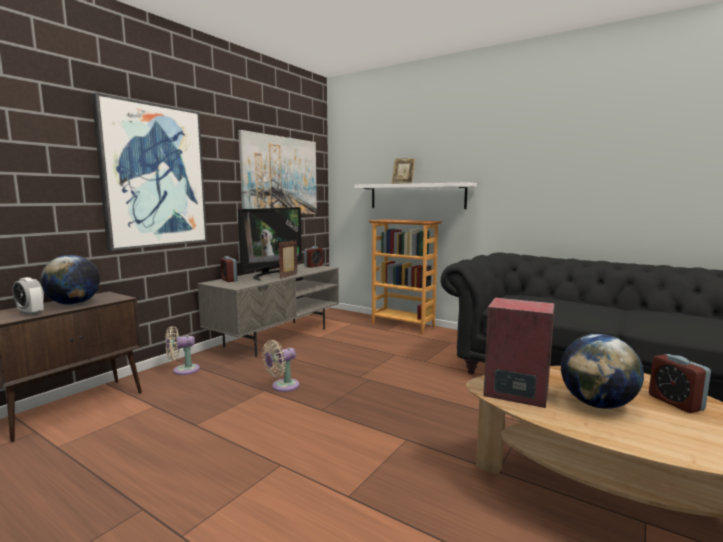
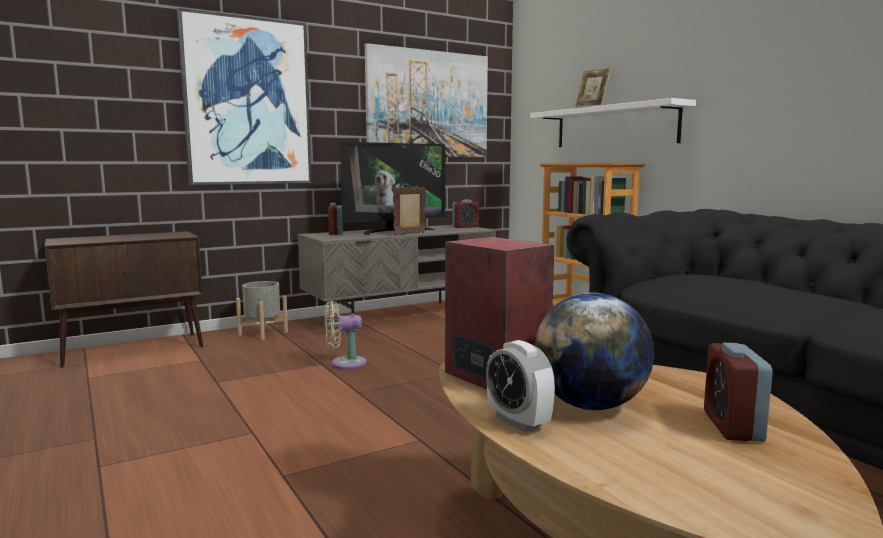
camera: 25 degrees right, 0 degrees up
alarm clock [12,277,44,316] -> alarm clock moved to [486,340,555,432]
globe [40,255,100,305] -> none
beige fan [165,326,200,375] -> grey planter [236,281,288,340]

